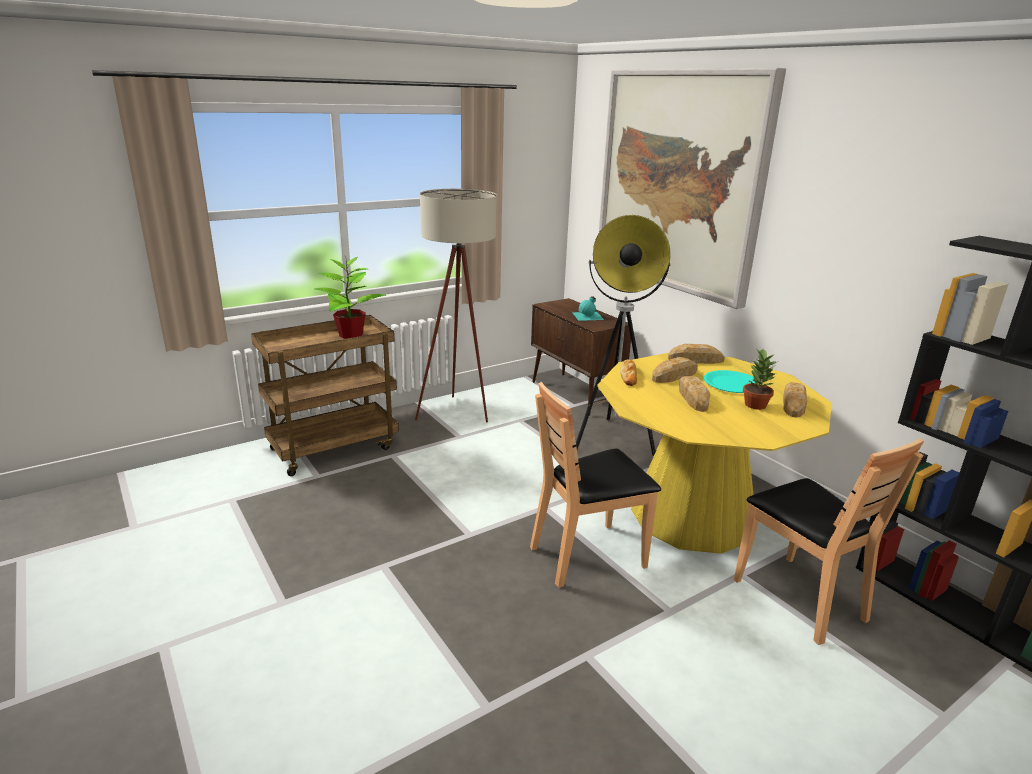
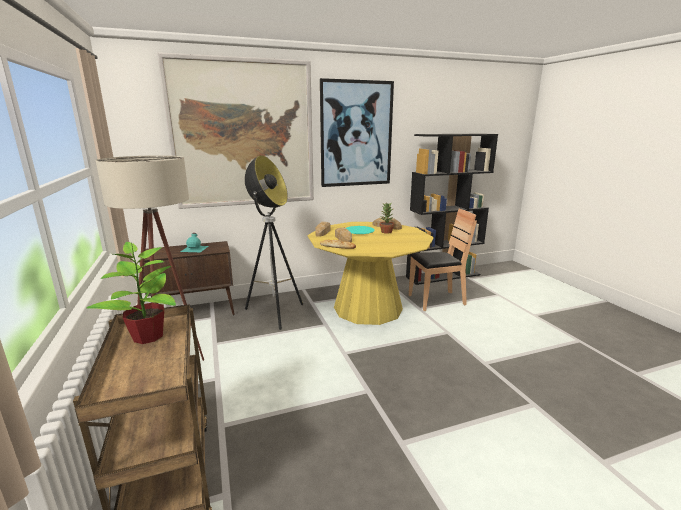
camera: 75 degrees left, 5 degrees down
brown chair [530,382,661,588] -> none
bread [679,376,710,412] -> none
none -> picture [320,78,394,187]

